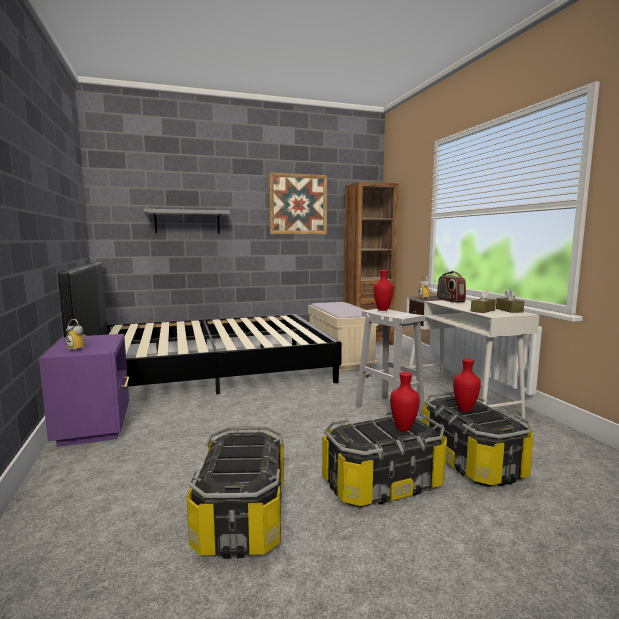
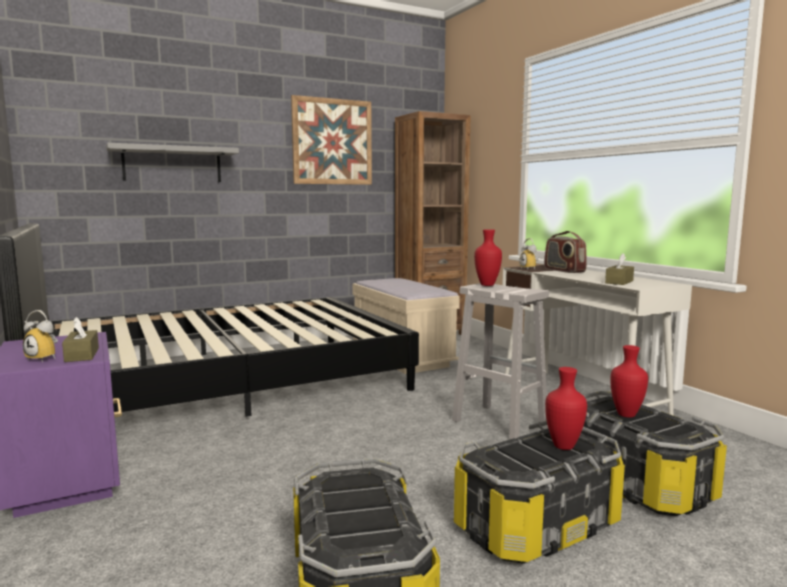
camera: 10 degrees left, 0 degrees up
brown tissue box [496,289,524,313] -> brown tissue box moved to [62,317,99,362]

